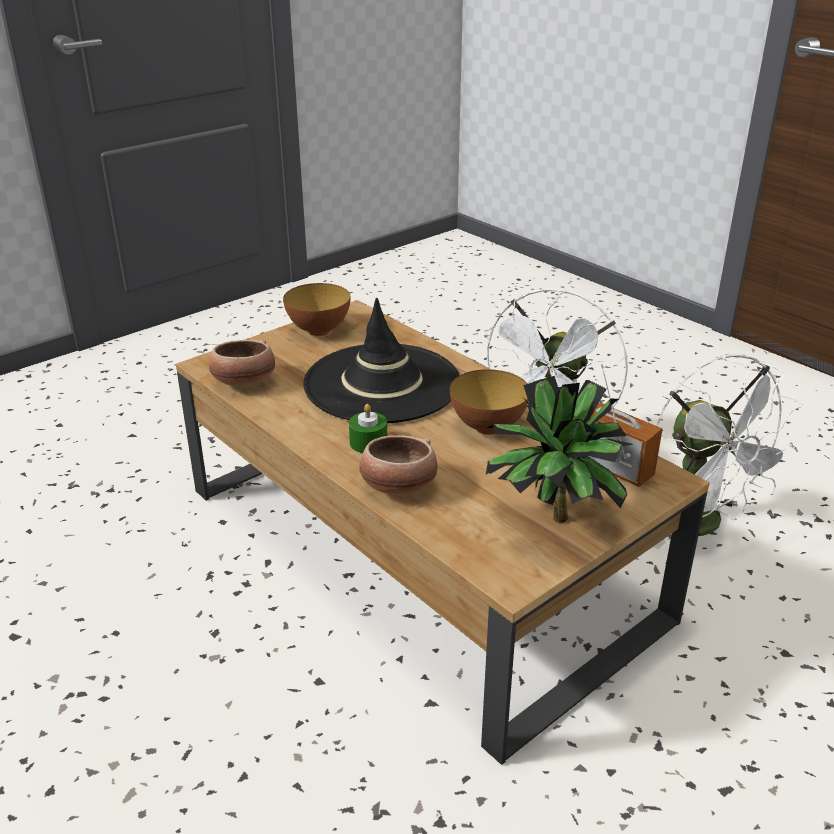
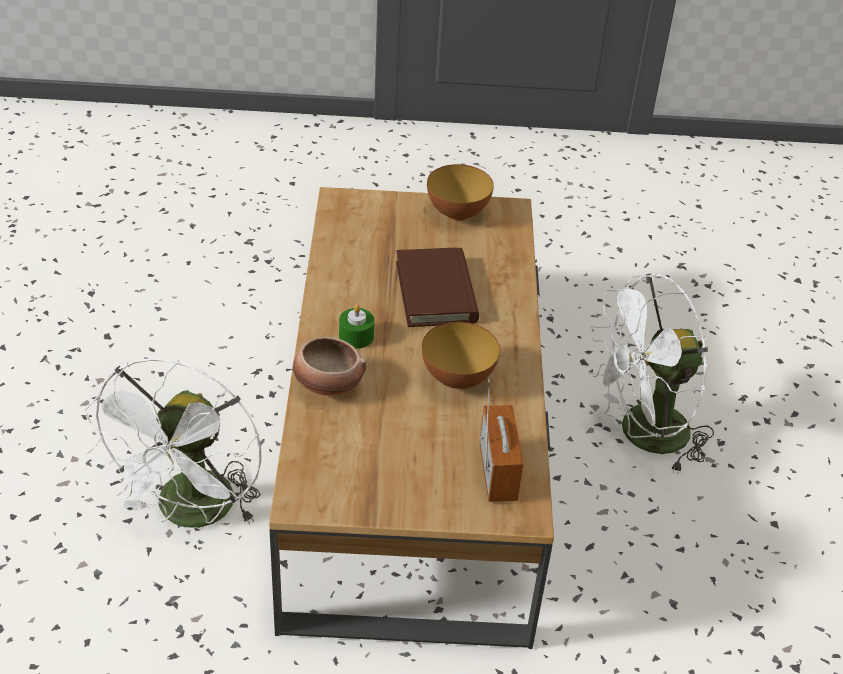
camera: 40 degrees right, 10 degrees up
bowl [209,340,275,386] -> none
black hat [303,298,460,423] -> brown book [396,248,479,327]
potted plant [486,376,633,523] -> none
white fan [653,354,803,549] -> white fan moved to [85,358,262,528]

